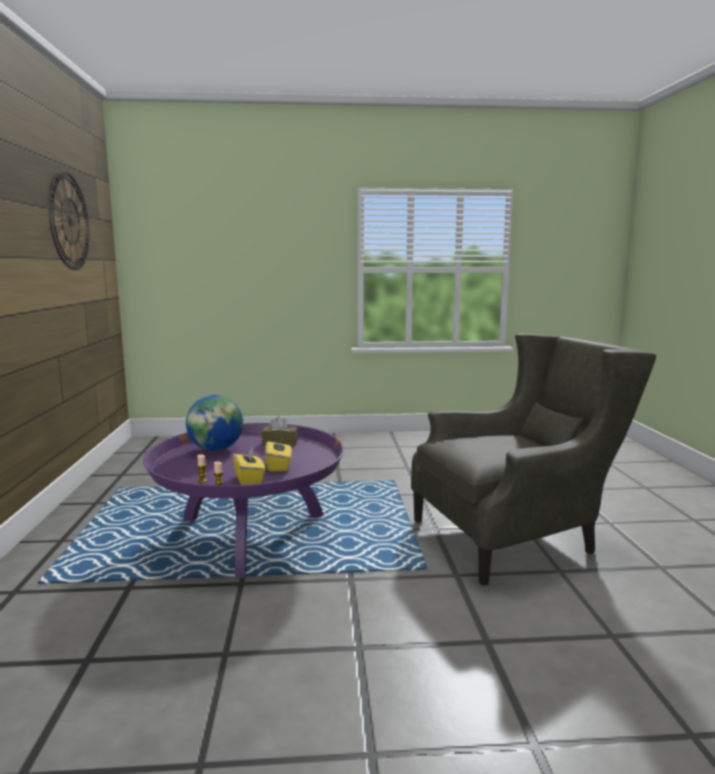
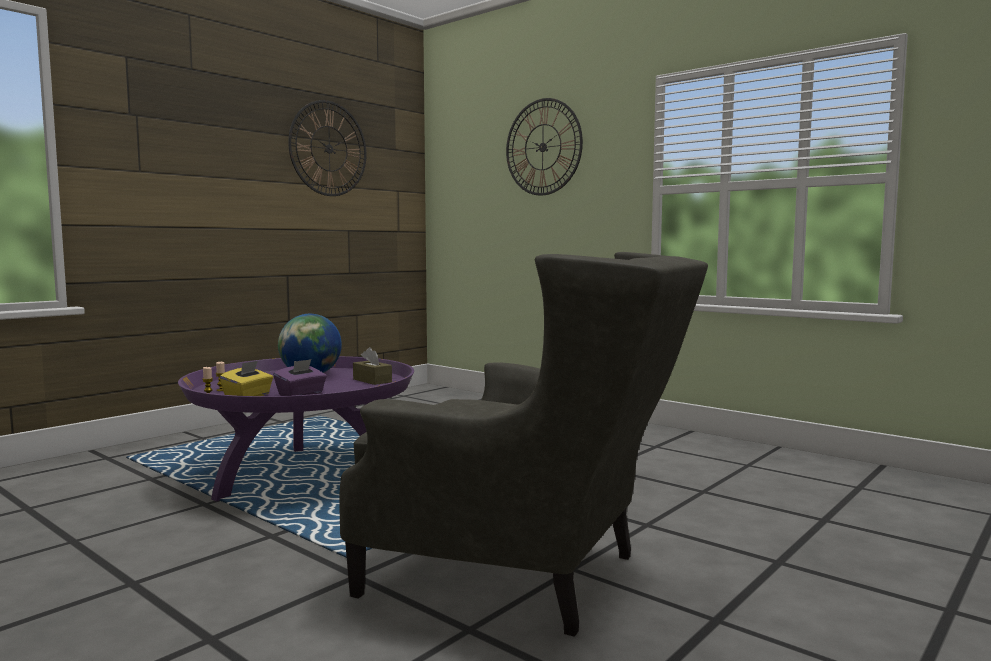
camera: 45 degrees right, 5 degrees down
yellow tissue box [265,436,292,472] -> purple tissue box [273,359,327,396]
none -> wall clock [506,98,583,196]

